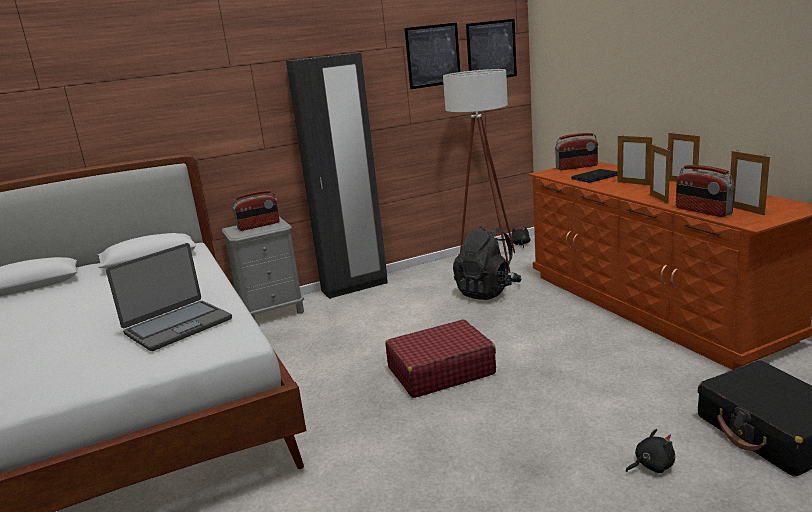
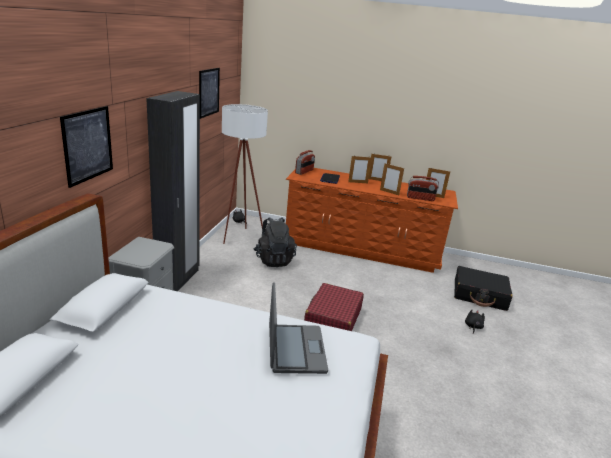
camera: 55 degrees left, 5 degrees up
radio [232,190,280,231] -> none
picture [466,19,517,77] -> picture moved to [60,106,113,188]

